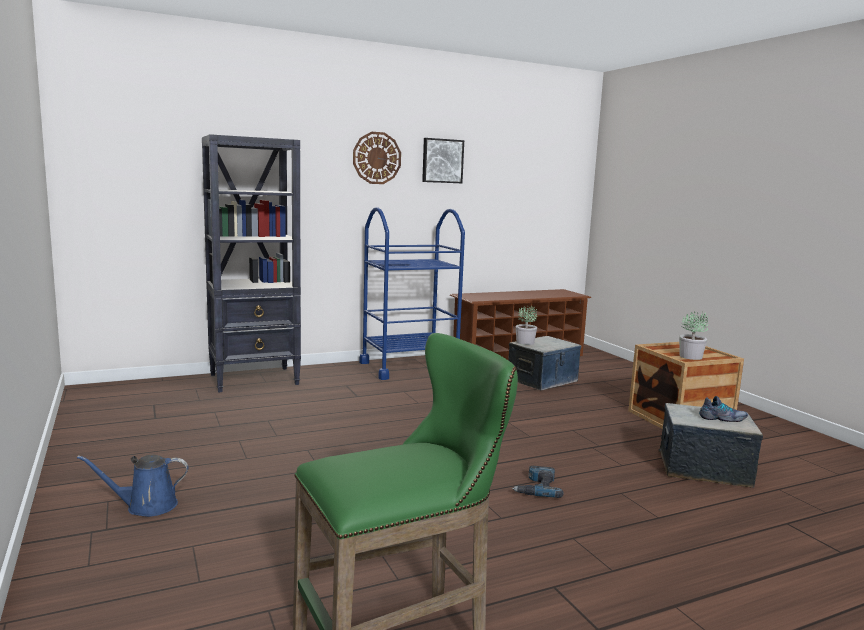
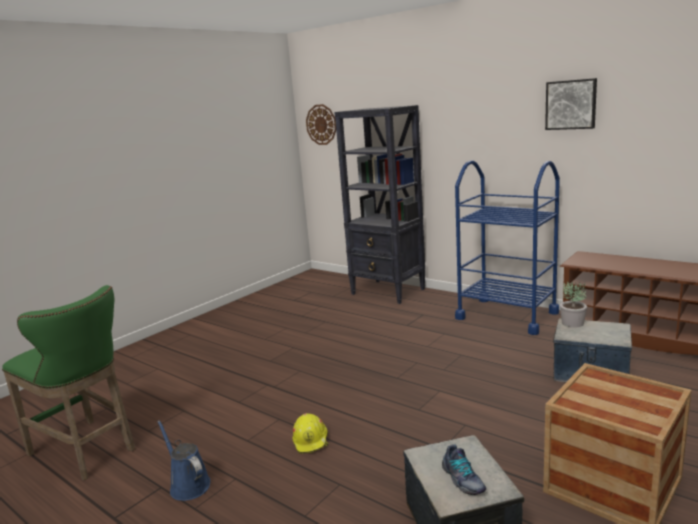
camera: 65 degrees right, 5 degrees up
blue watering can [77,455,188,517] -> blue watering can moved to [157,420,211,501]
wall clock [353,132,401,184] -> wall clock moved to [306,104,336,145]
power drill [512,466,564,498] -> yellow hard hat [292,413,329,454]
potted plant [679,311,708,360] -> none

